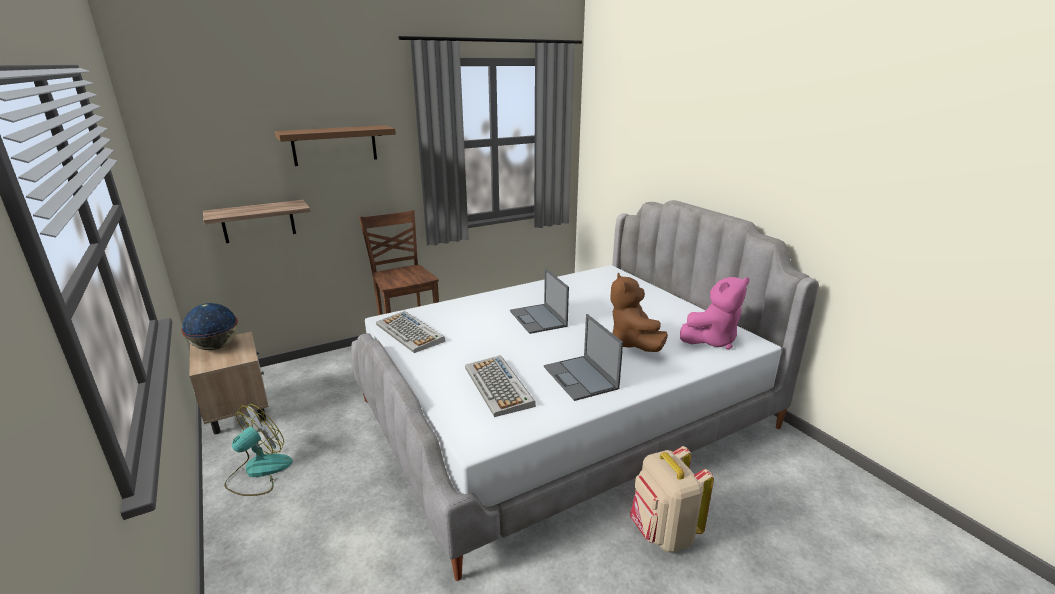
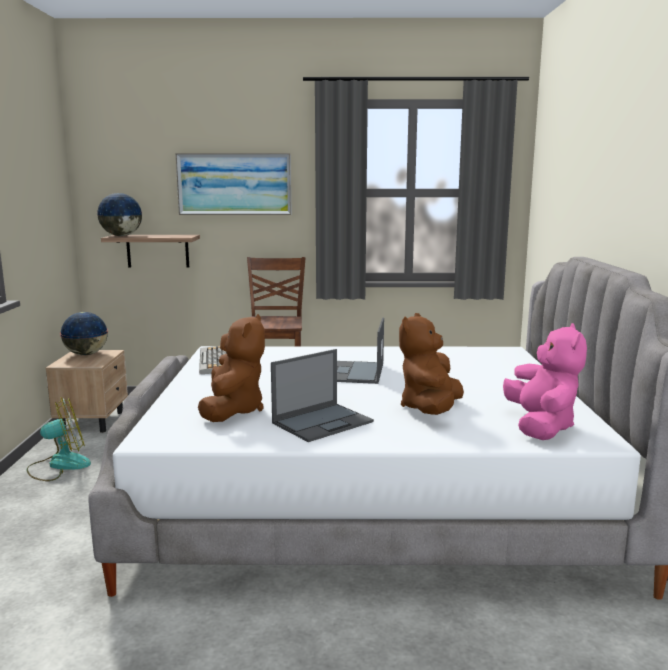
camera: 30 degrees right, 10 degrees down
brown shelf [275,125,396,166] -> picture [175,153,292,215]
keyboard [465,355,536,417] -> brown plush toy [198,314,265,422]
laptop [544,314,623,401] -> laptop turned 135 degrees counterclockwise [271,349,374,442]
beige backpack [630,446,714,553] -> none
pink plush toy [680,277,750,350] -> pink plush toy turned 90 degrees counterclockwise [503,323,587,440]
none -> globe [97,193,143,236]

